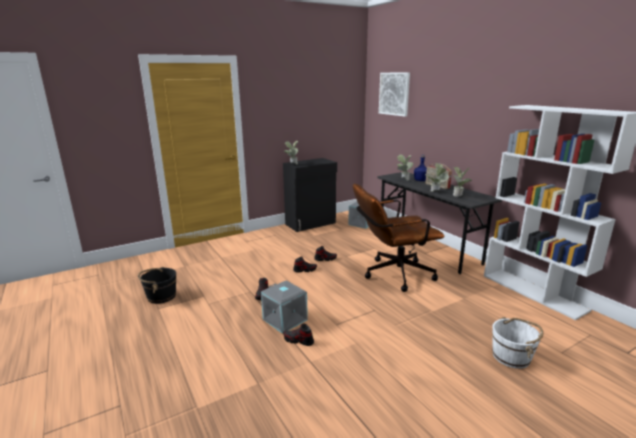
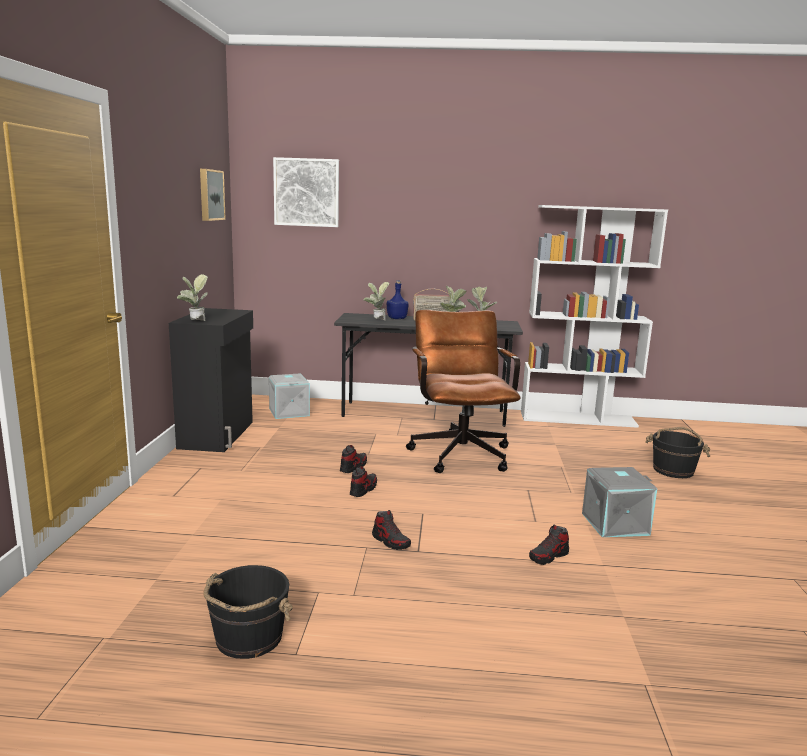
camera: 55 degrees left, 5 degrees down
grey storage box [261,280,308,334] -> grey storage box moved to [582,467,657,537]
brown office chair [353,183,444,292] -> brown office chair turned 150 degrees clockwise [406,310,521,473]
white bucket [492,317,543,369] -> black bucket [646,427,710,478]
none -> picture [200,169,226,221]

